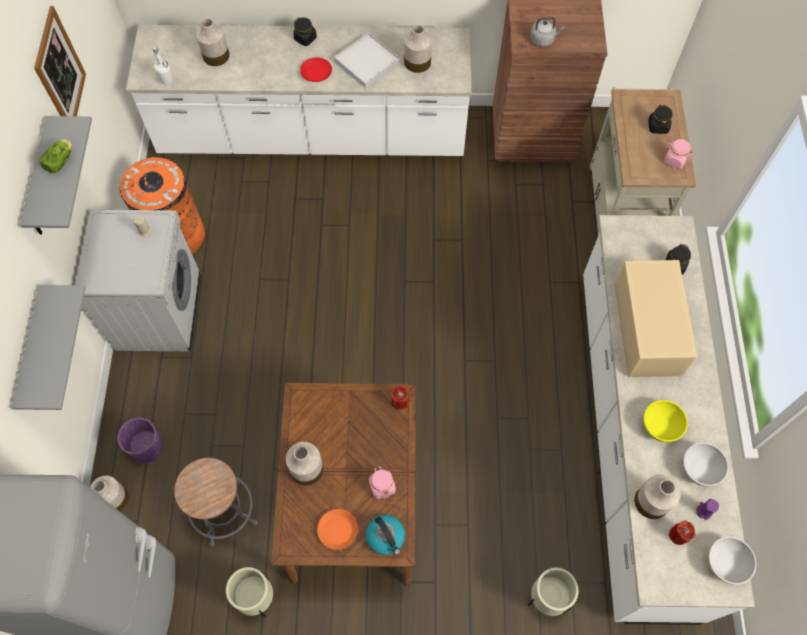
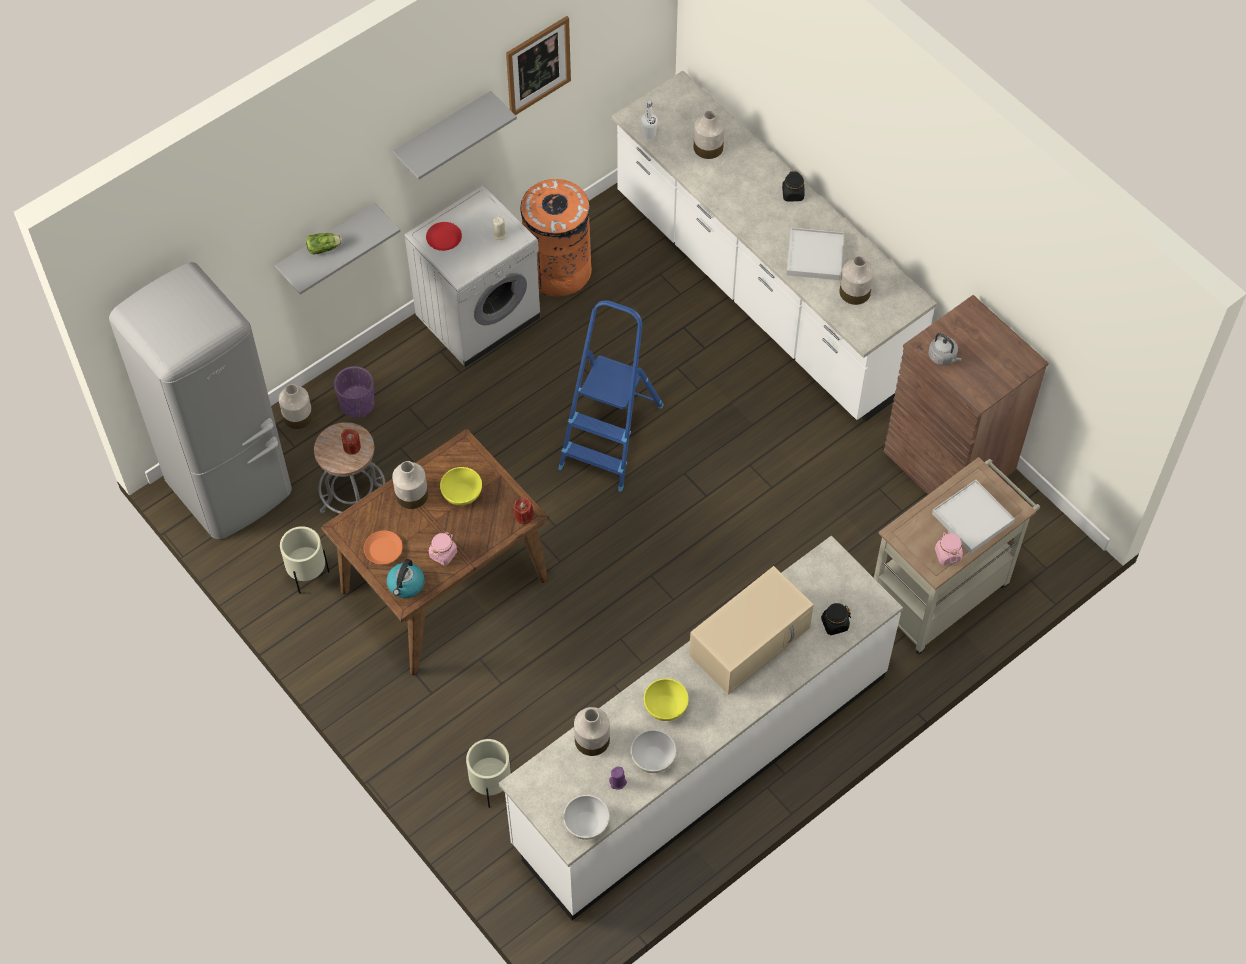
camera: 50 degrees right, 5 degrees down
lettuce [39,139,73,173] -> lettuce moved to [306,233,342,254]
red plate [300,57,332,82] -> red plate moved to [426,222,462,251]
black jar [648,105,672,134] -> white tray [932,480,1015,554]
red candle [669,521,695,545] -> red candle moved to [341,429,361,455]
none -> yellow bowl [440,467,482,506]
none -> blue step ladder [558,300,664,492]

